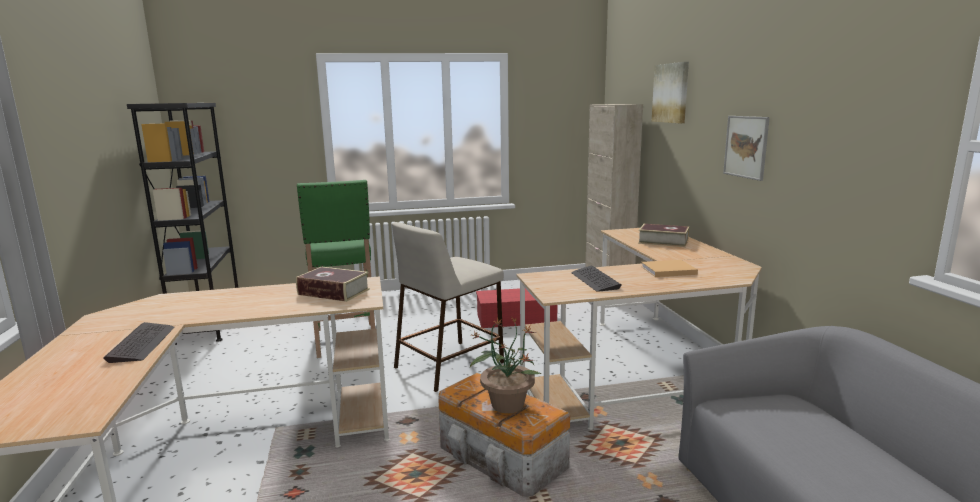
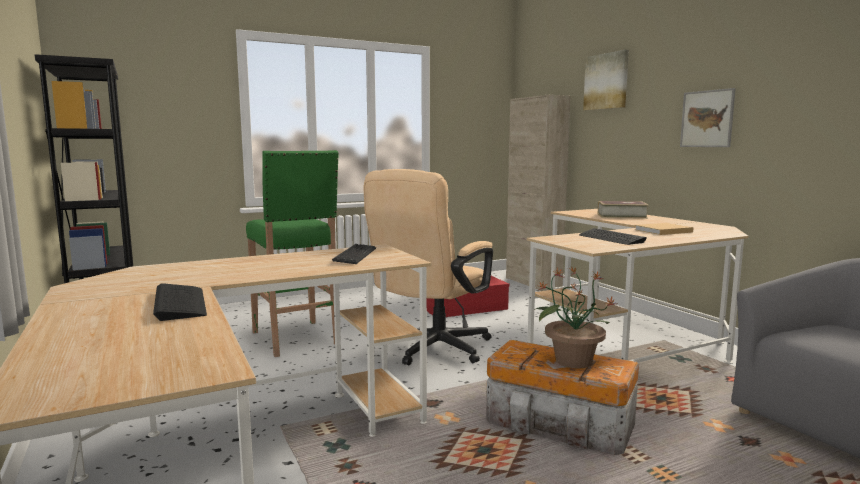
camera: 15 degrees left, 5 degrees down
book [296,267,370,302] -> keyboard [332,244,376,264]
beige stool [392,222,504,392] -> beige office chair [364,169,493,365]

